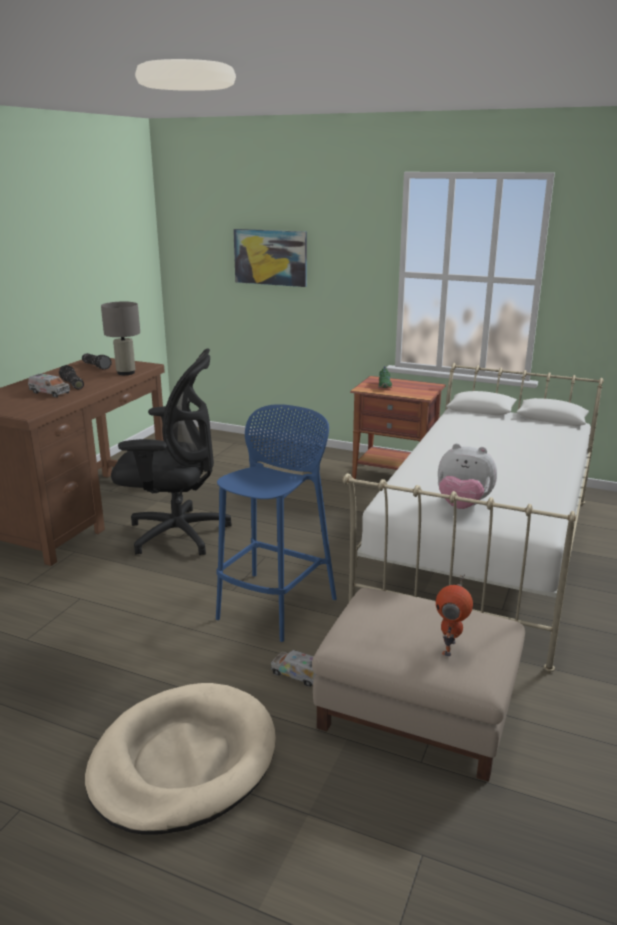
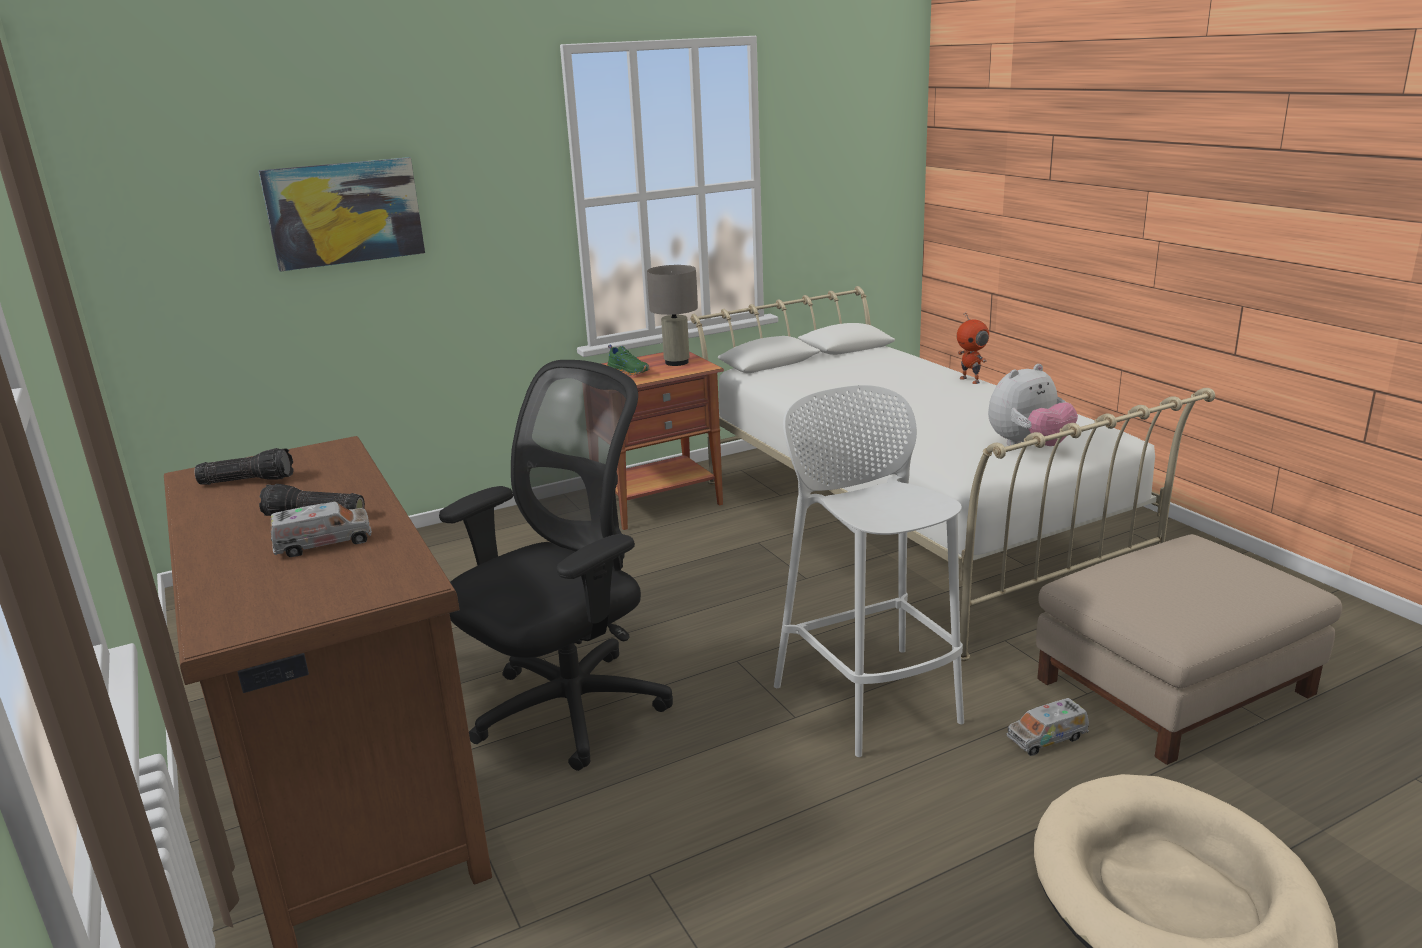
camera: 50 degrees left, 0 degrees up
grey table lamp [101,302,140,375] -> grey table lamp moved to [647,265,698,366]
blue stool [216,404,337,642] -> white stool [774,385,964,757]
toy robot [436,575,473,656] -> toy robot moved to [957,312,989,384]

